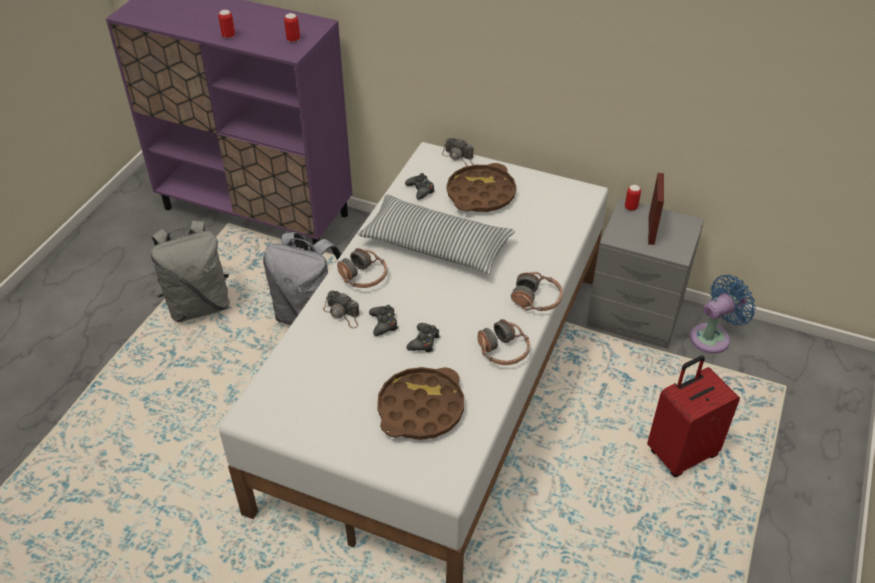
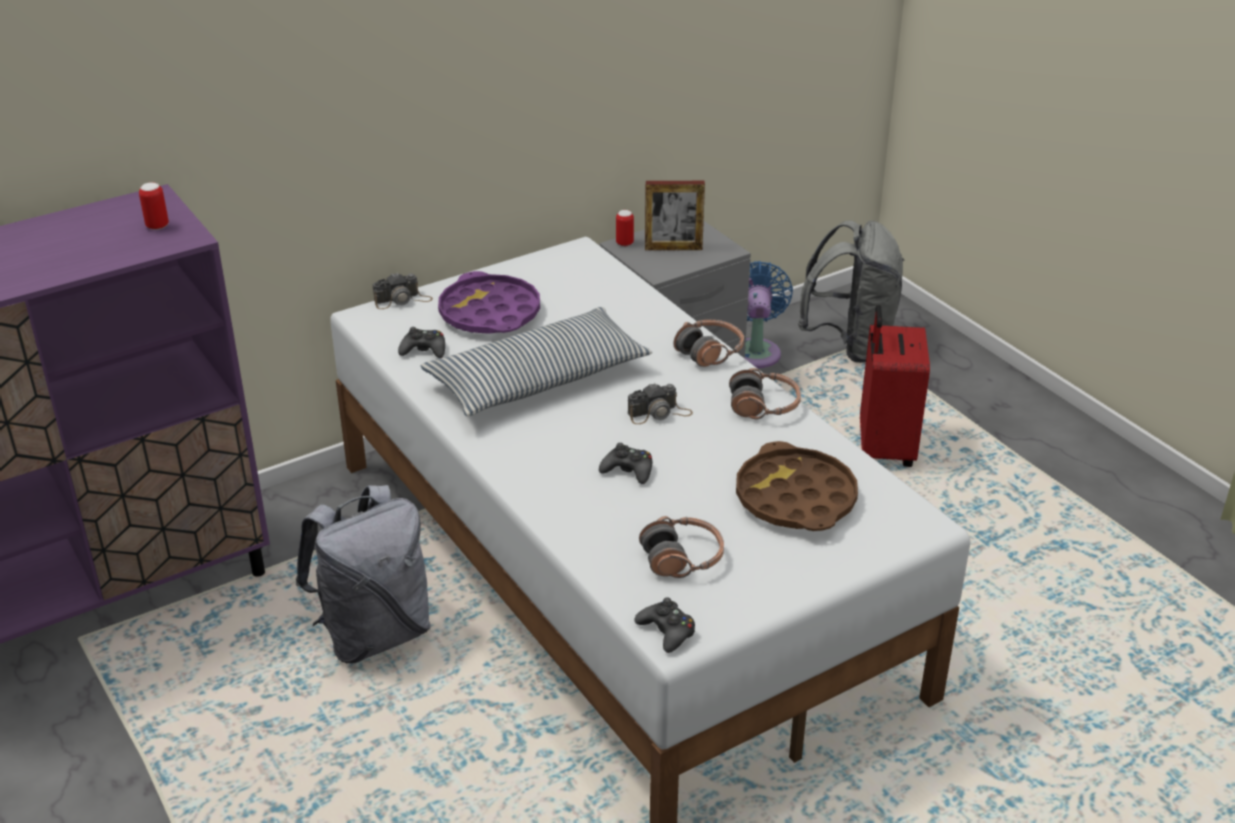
camera: 55 degrees left, 10 degrees down
grey backpack [151,220,230,322] -> grey backpack moved to [798,220,905,363]
can [218,10,235,39] -> none
camera [323,291,359,328] -> camera moved to [628,383,693,424]
headphones [337,248,387,288] -> headphones moved to [639,516,724,578]
black game controller [407,323,440,352] -> black game controller moved to [634,597,695,653]
brown tray [447,163,516,212] -> purple tray [438,271,540,334]
picture frame [648,173,664,245] -> picture frame turned 135 degrees clockwise [645,181,705,250]

